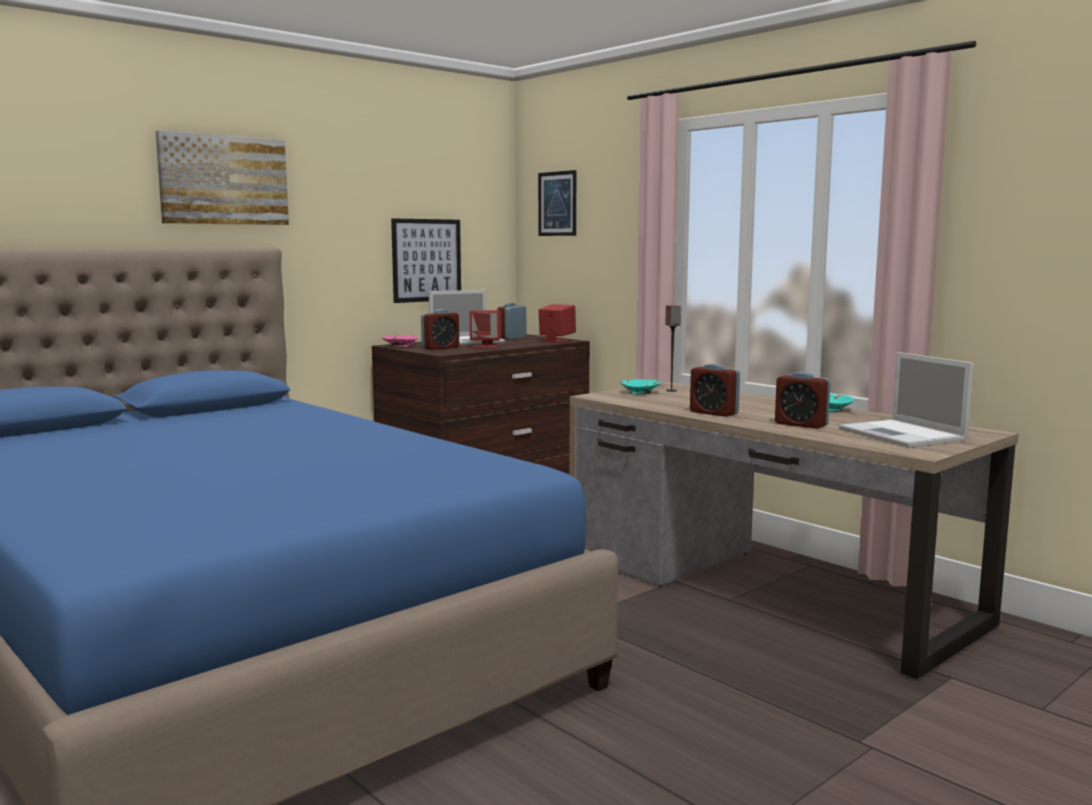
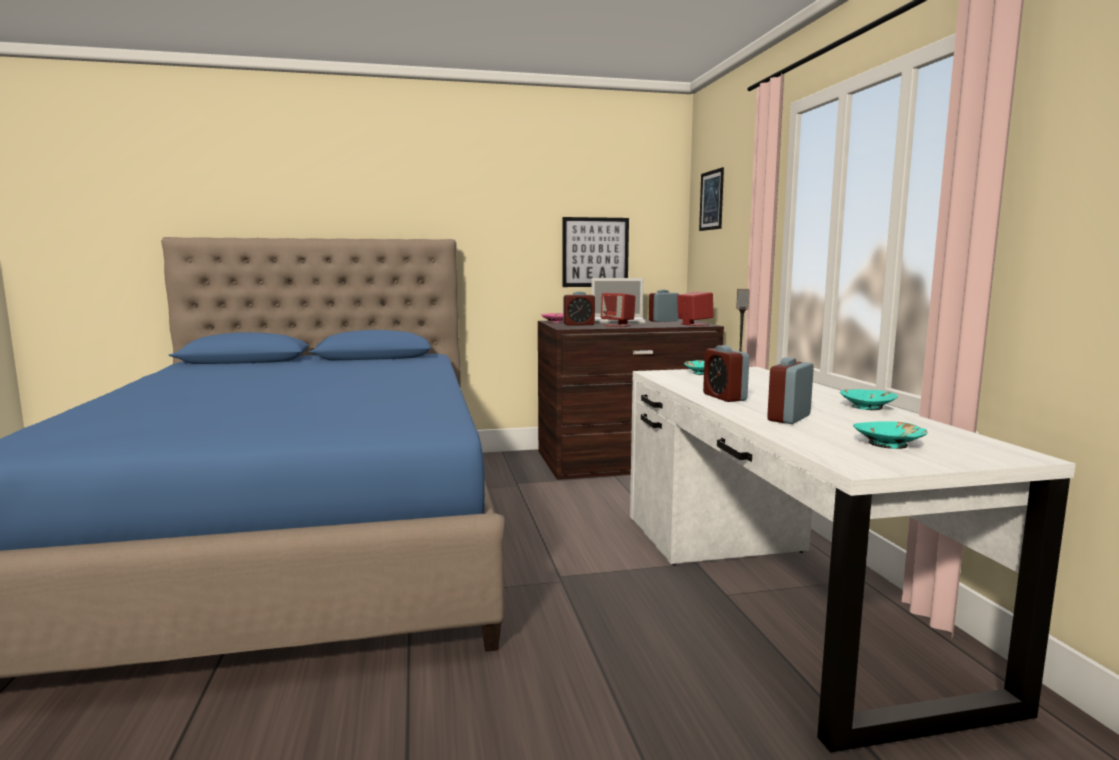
camera: 30 degrees right, 0 degrees up
picture [155,130,289,225] -> none
brown desk [569,382,1019,679] -> white desk [630,367,1076,753]
alarm clock [775,372,831,429] -> alarm clock turned 60 degrees clockwise [767,357,814,424]
laptop [839,352,973,448] -> turquoise bowl [853,421,927,449]

